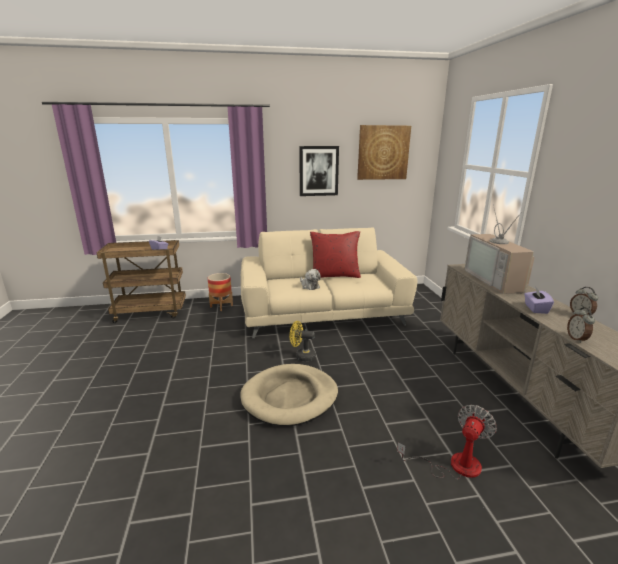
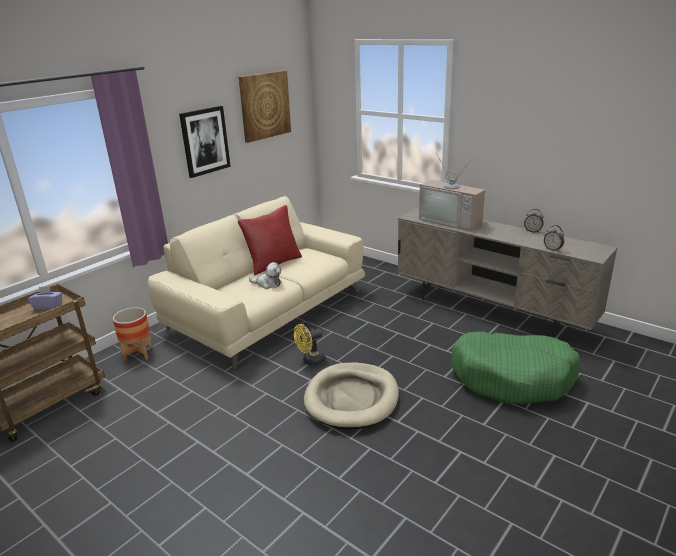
camera: 40 degrees left, 5 degrees up
fan [397,405,497,480] -> green dog bed [451,332,580,404]
purple tissue box [524,288,554,314] -> none

